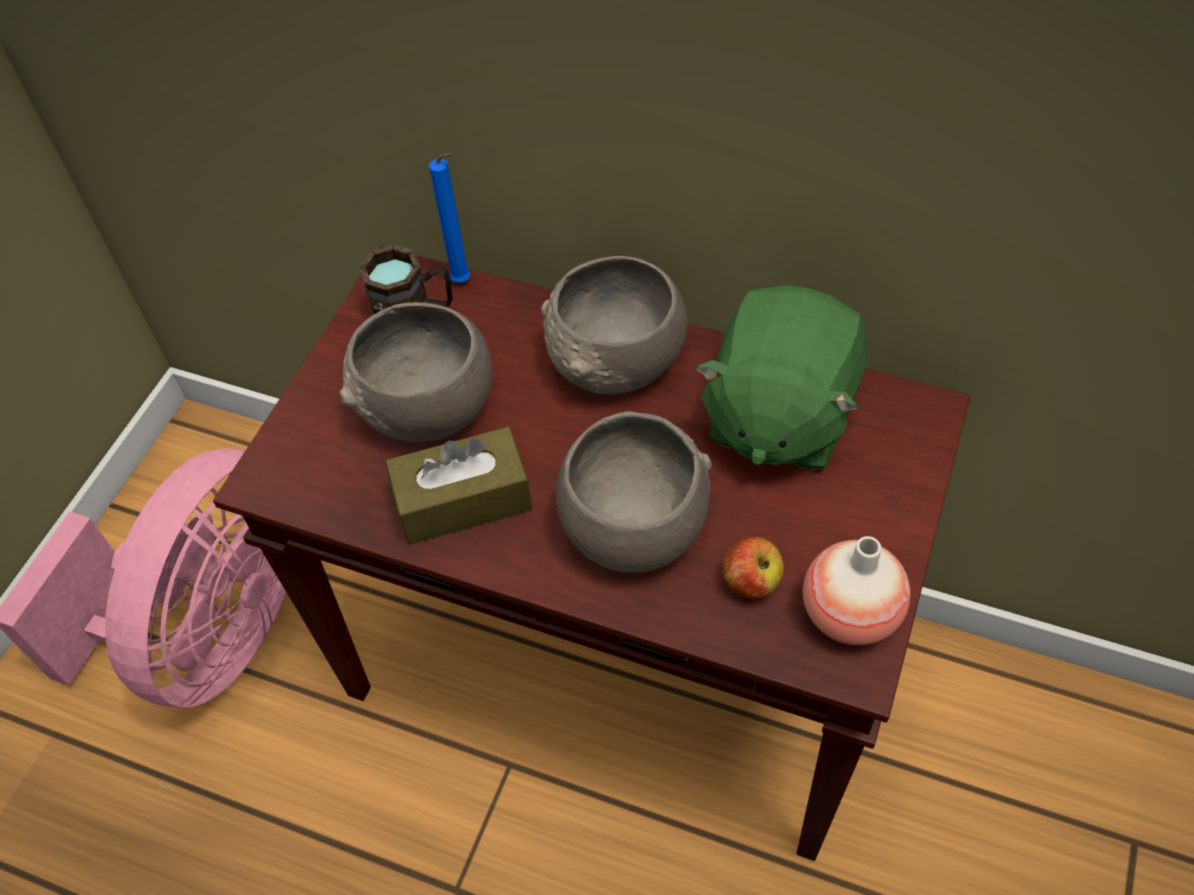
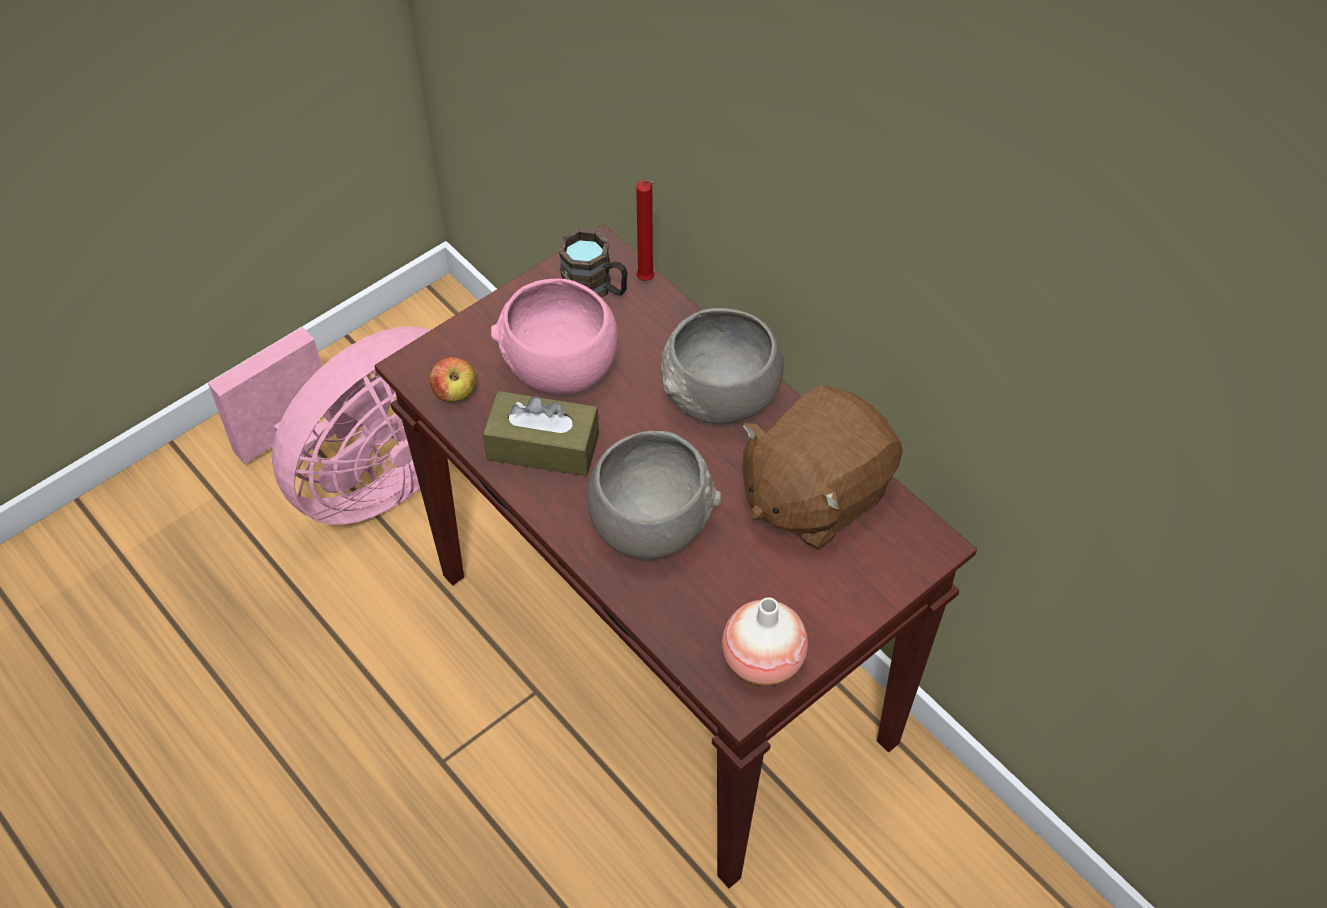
camera: 25 degrees right, 0 degrees up
grey bowl [339,302,493,442] -> pink bowl [491,279,618,395]
blue candle [429,153,470,283] -> red candle [636,180,655,281]
green plush toy [695,285,867,470] -> brown plush toy [742,385,903,549]
apple [723,537,784,599] -> apple moved to [430,357,476,402]

